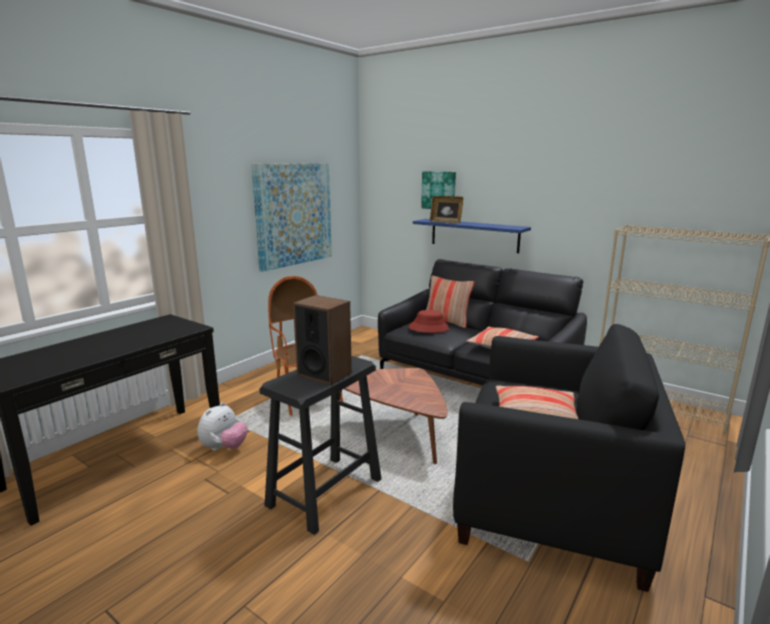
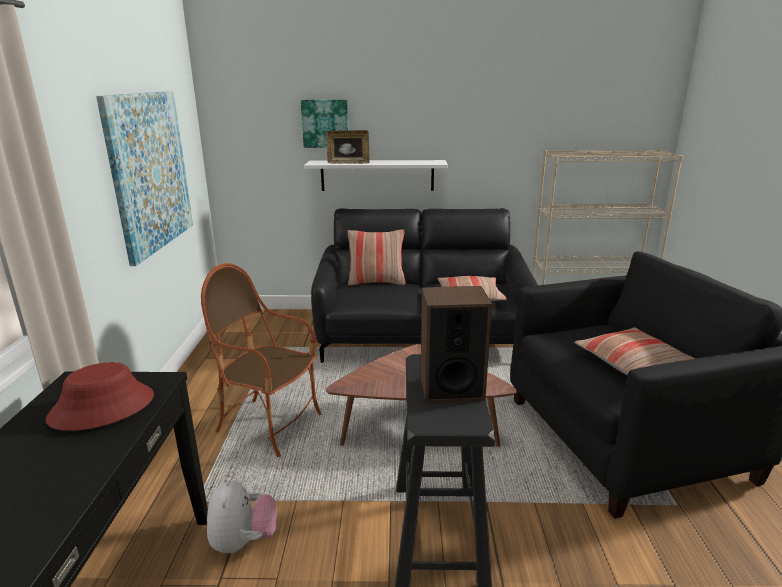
camera: 35 degrees left, 5 degrees up
red hat [408,310,449,333] -> red hat moved to [45,362,154,431]
blue shelf [413,219,531,253] -> white shelf [304,160,448,191]

